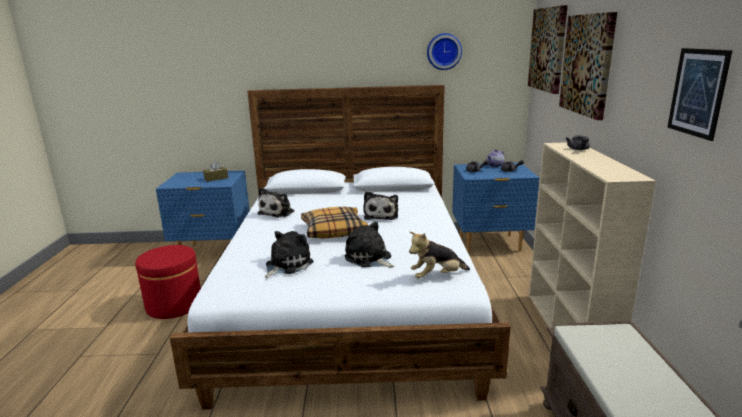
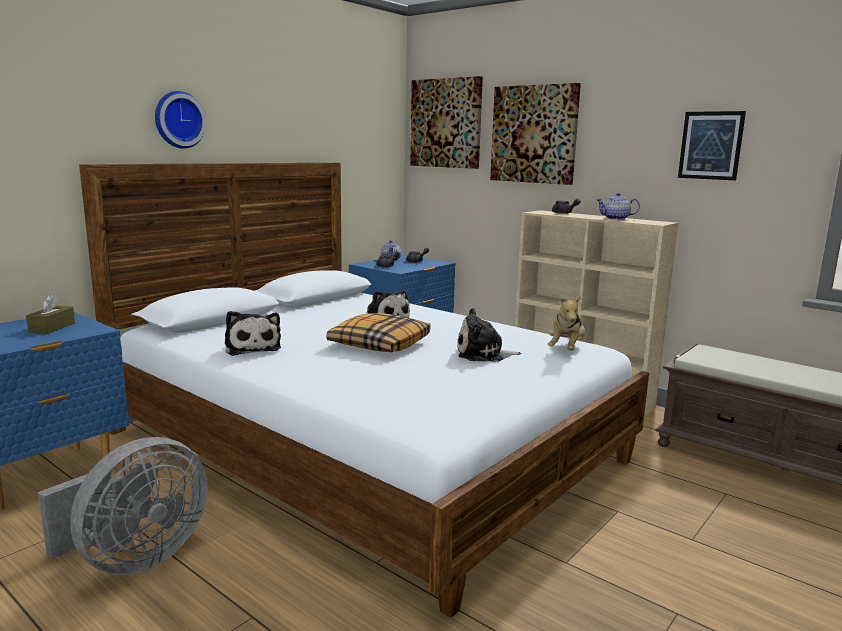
camera: 50 degrees left, 5 degrees down
red ottoman [135,245,201,319] -> grey fan [38,437,208,575]
plush toy [265,231,314,278] -> none
wall clock [427,33,462,70] -> wall clock moved to [155,91,206,149]
none -> teapot [596,193,640,220]

